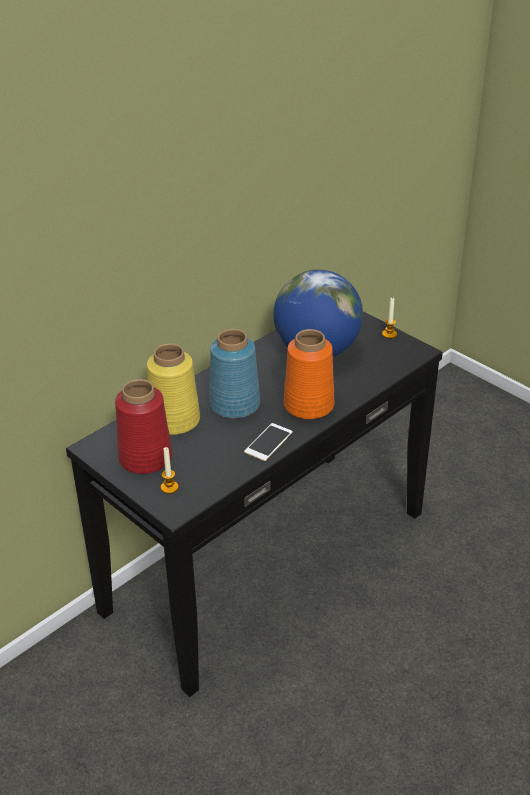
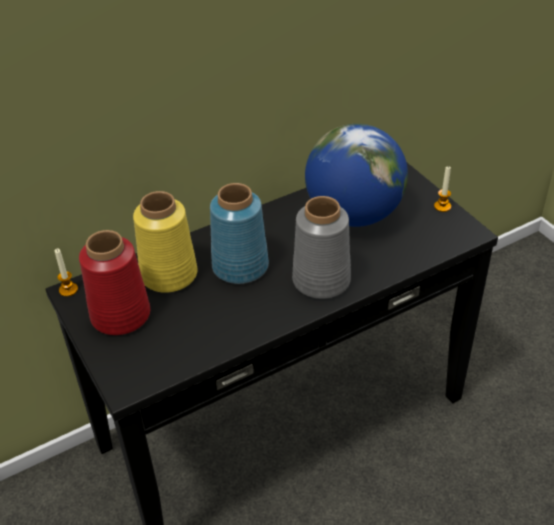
camera: 15 degrees right, 5 degrees up
candle [161,447,179,494] -> candle moved to [55,248,78,296]
phone [244,423,293,461] -> none
orange vase [284,329,334,419] -> grey vase [292,196,351,299]

